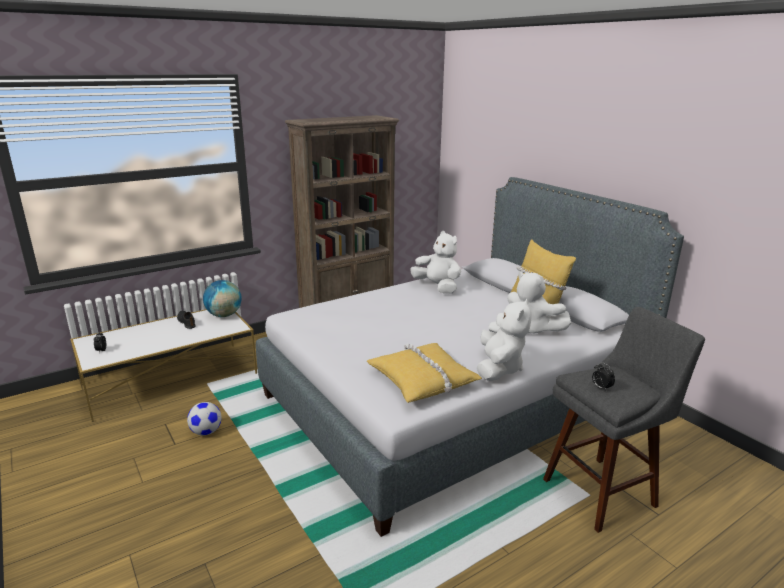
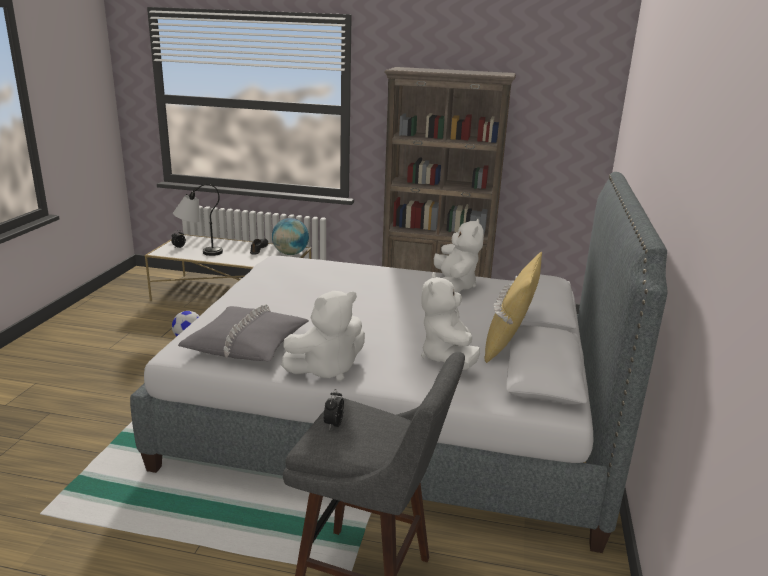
camera: 45 degrees right, 0 degrees up
yellow pillow [367,343,482,403] -> grey pillow [178,304,309,362]
none -> table lamp [173,184,223,256]

